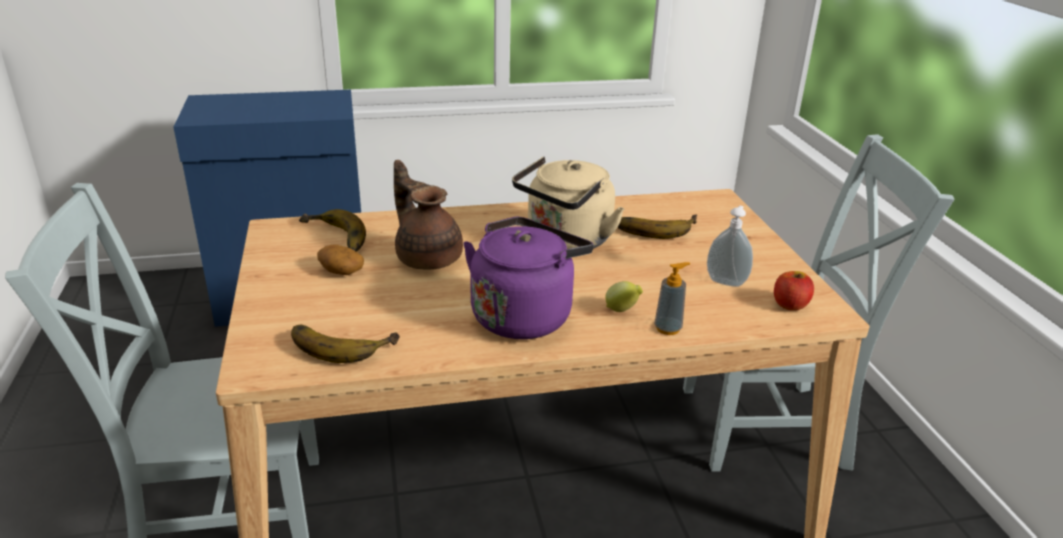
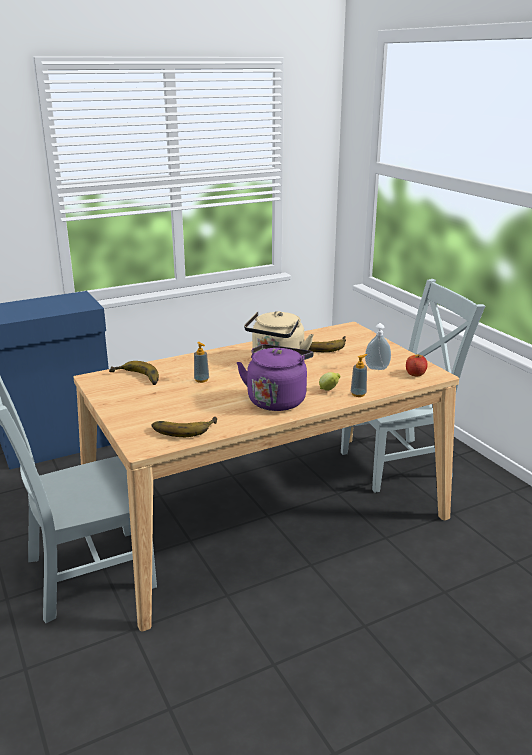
camera: 15 degrees left, 5 degrees down
potato [317,244,364,275] -> none
brown teapot [394,160,463,270] -> soap dispenser [194,342,209,383]

